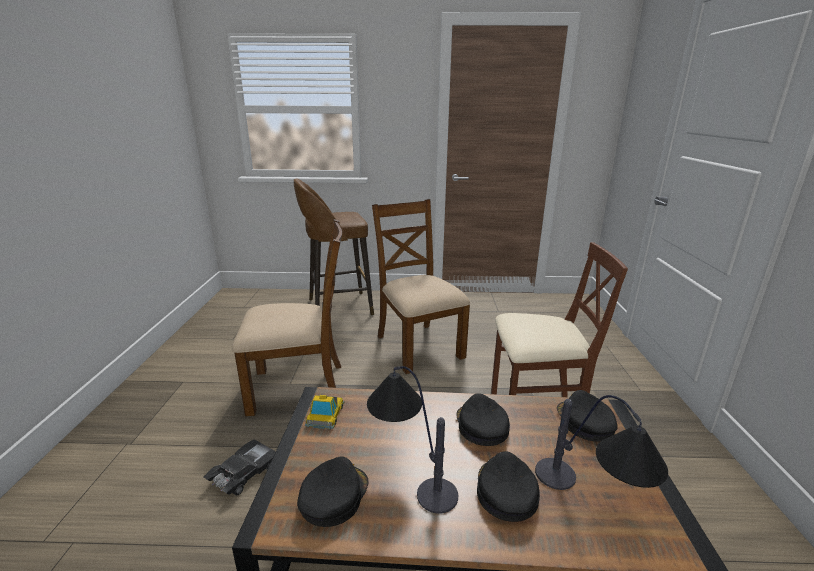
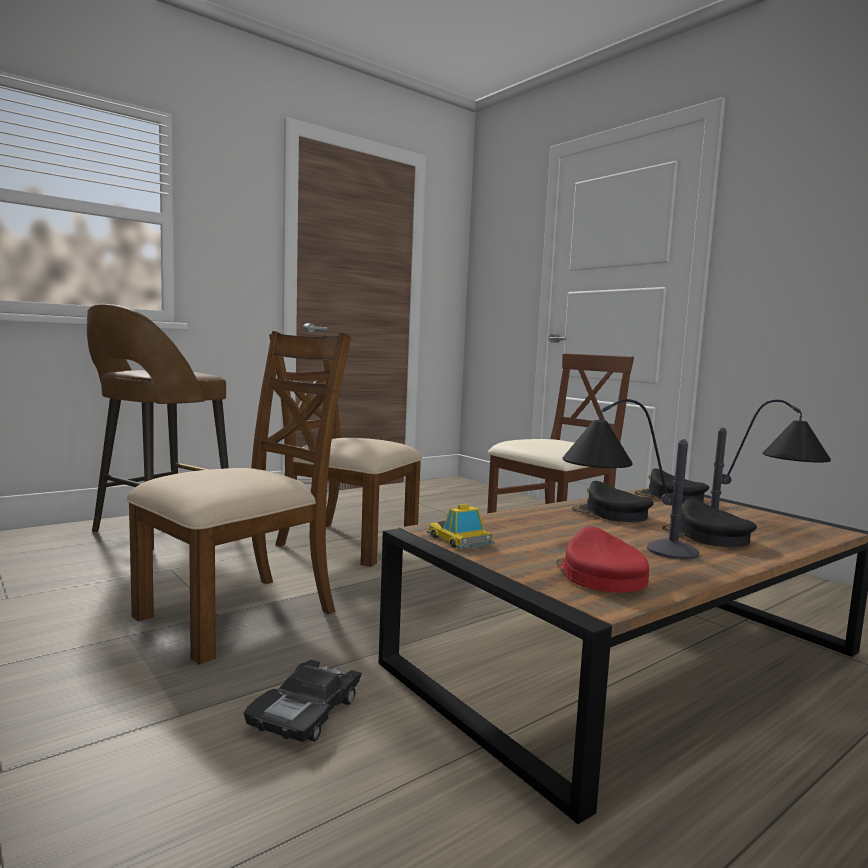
camera: 40 degrees left, 15 degrees down
black toy car [203,439,276,496] -> black toy car turned 150 degrees counterclockwise [244,659,362,742]
black cap [297,456,368,527] -> red cap [556,526,649,592]

